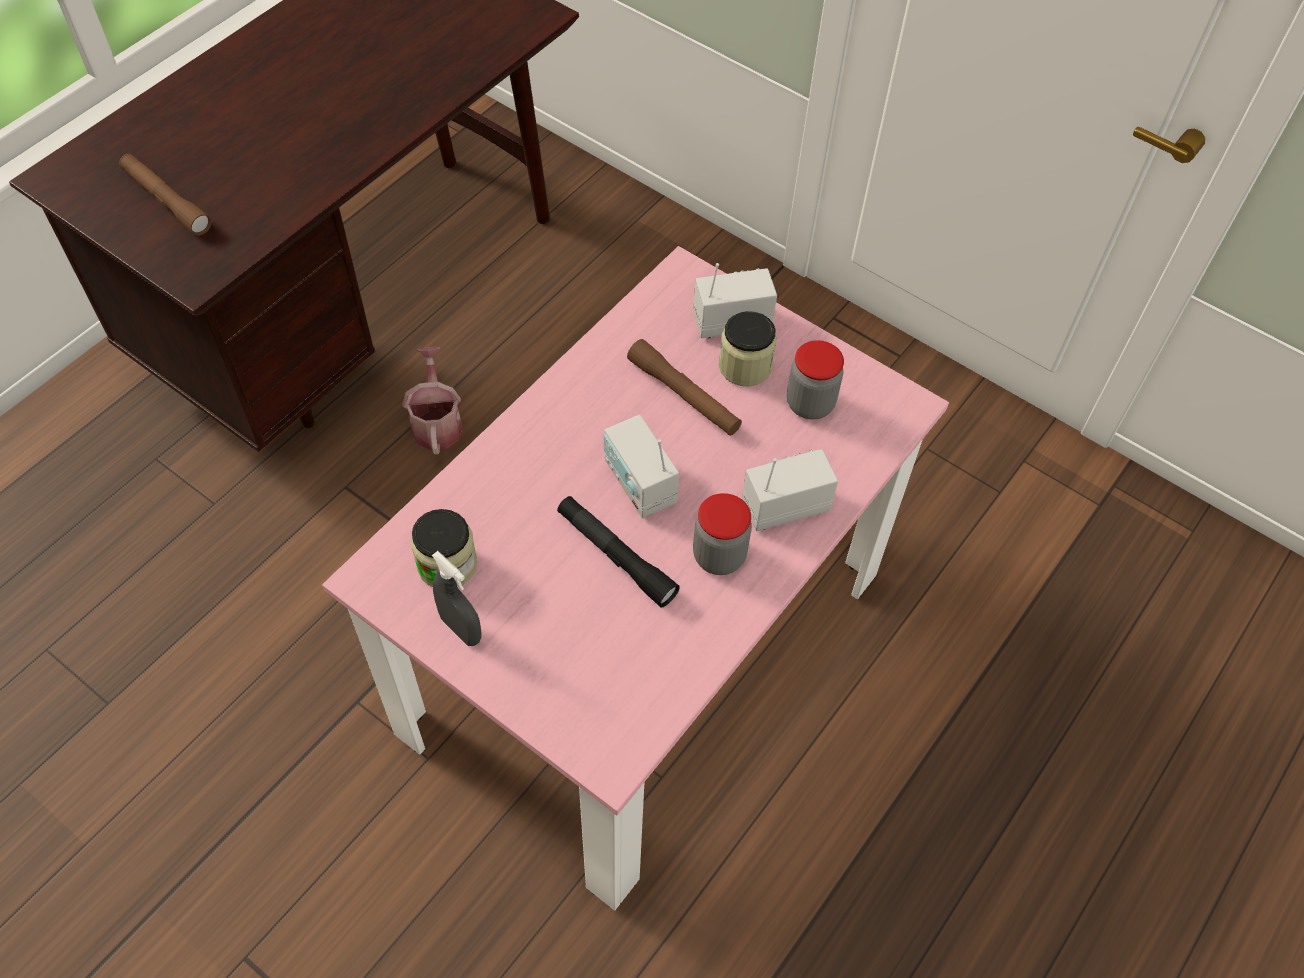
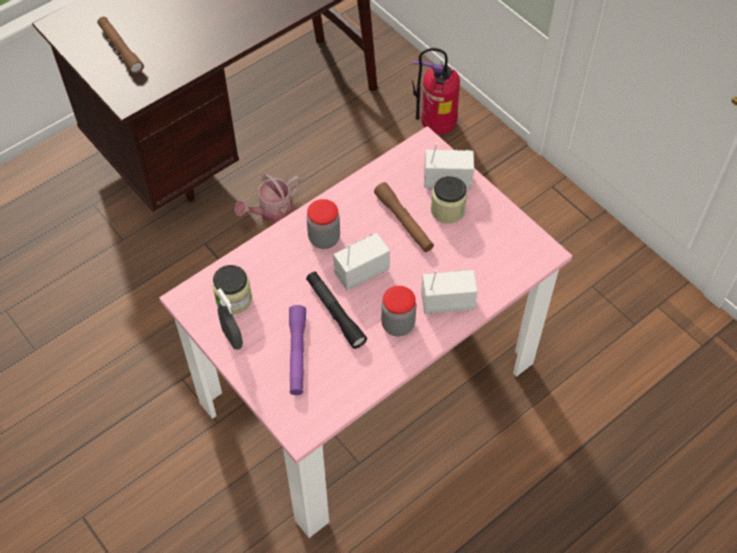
camera: 15 degrees right, 0 degrees up
watering can [403,347,463,455] -> watering can turned 135 degrees counterclockwise [234,174,301,223]
radio [604,415,679,518] -> radio turned 75 degrees clockwise [334,233,390,290]
jar [787,340,844,420] -> jar moved to [307,199,340,249]
none -> purple flashlight [289,305,306,395]
none -> fire extinguisher [412,48,460,134]

